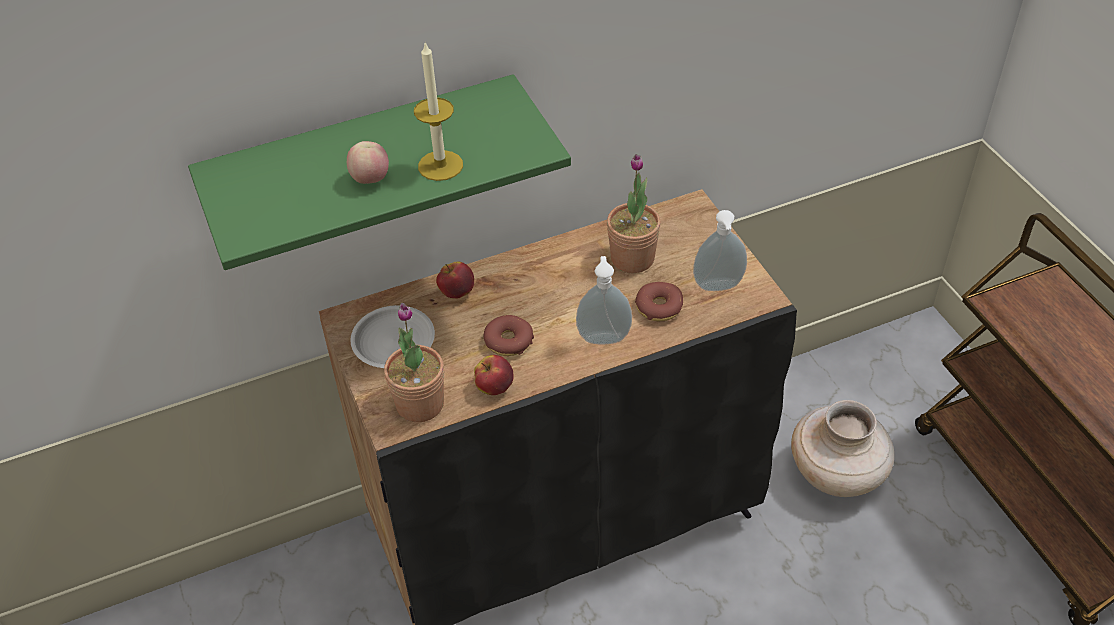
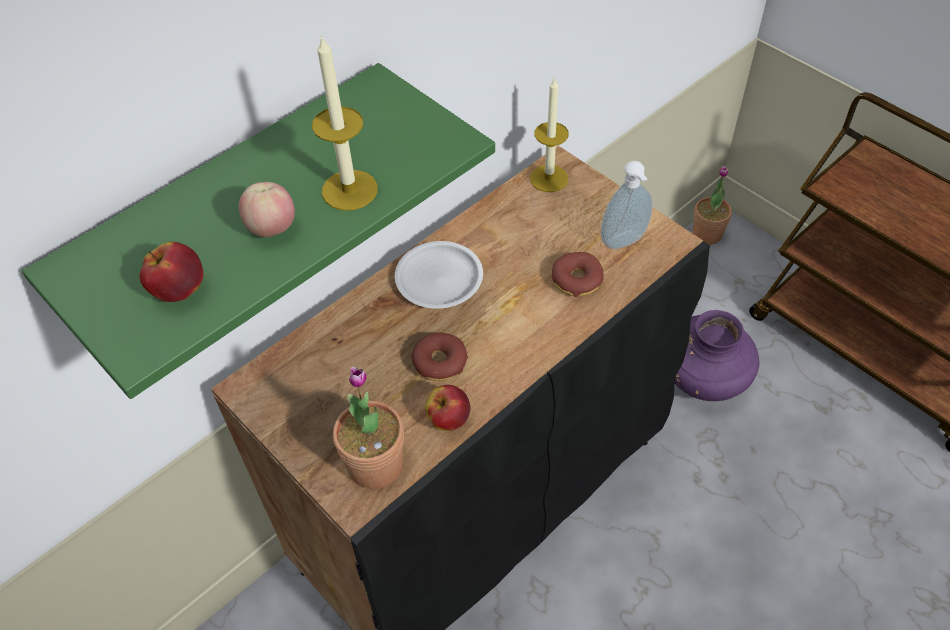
camera: 20 degrees left, 5 degrees up
white plate [350,305,435,368] -> white plate moved to [395,241,483,309]
apple [436,262,474,298] -> apple moved to [140,242,204,302]
soap dispenser [576,256,632,344] -> none
potted plant [607,154,661,273] -> potted plant moved to [693,166,732,245]
beige vase [791,400,894,497] -> purple vase [675,310,759,401]
none -> candle [530,77,569,192]

